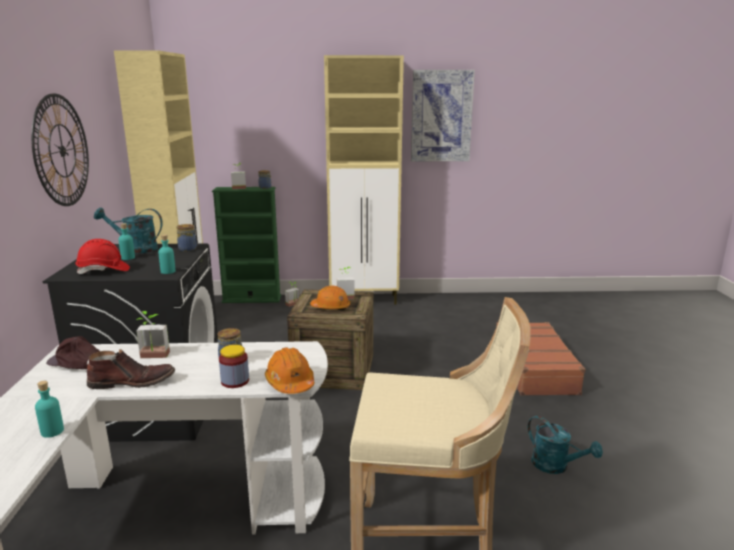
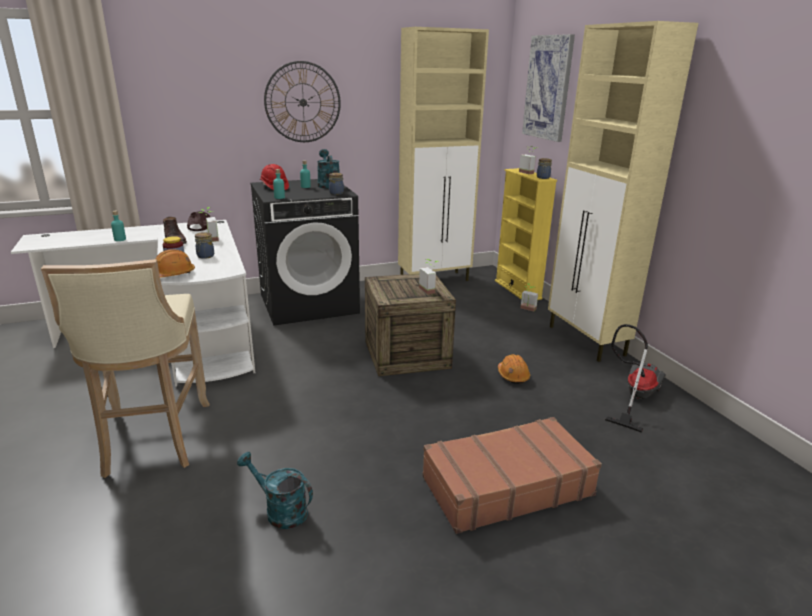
camera: 70 degrees right, 5 degrees up
green bookcase [212,187,281,303] -> yellow bookcase [495,168,557,300]
orange hard hat [310,286,350,310] -> orange hard hat moved to [498,354,530,384]
picture [411,70,475,161] -> picture moved to [522,34,575,142]
turquoise watering can [527,415,603,474] -> turquoise watering can turned 90 degrees clockwise [237,452,313,529]
none -> vacuum cleaner [605,324,666,433]

